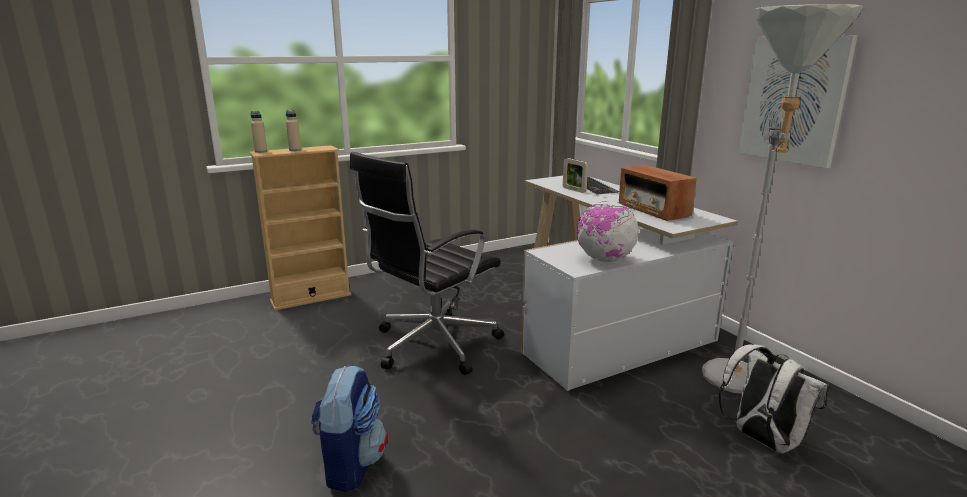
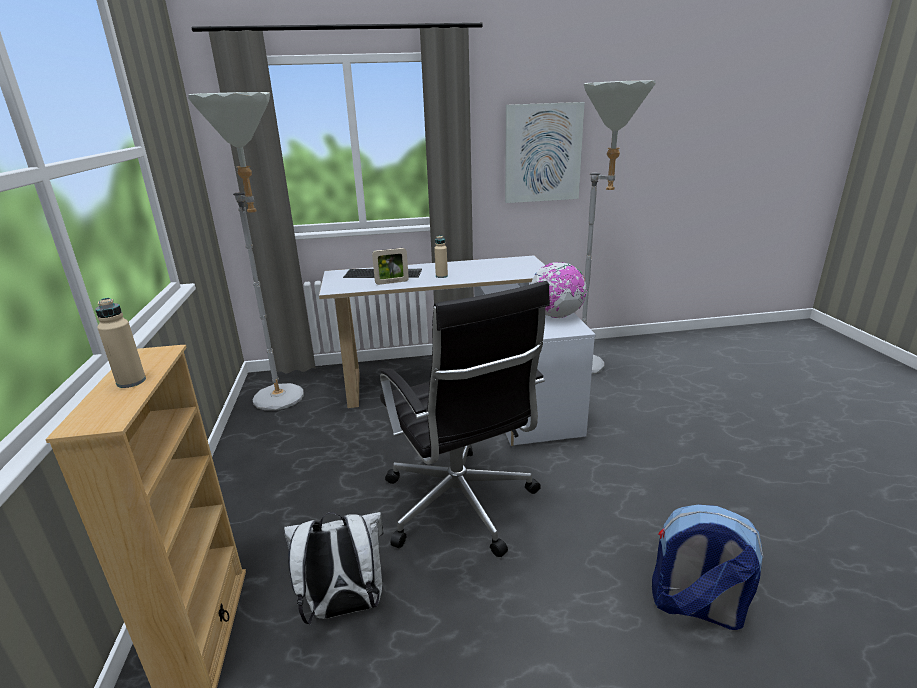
camera: 70 degrees left, 5 degrees up
beige bottle [251,111,267,153] -> beige bottle moved to [434,235,448,278]
radio [619,165,697,221] -> none
white backpack [719,344,827,453] -> white backpack moved to [284,512,383,624]
none -> grey floor lamp [188,92,304,410]

